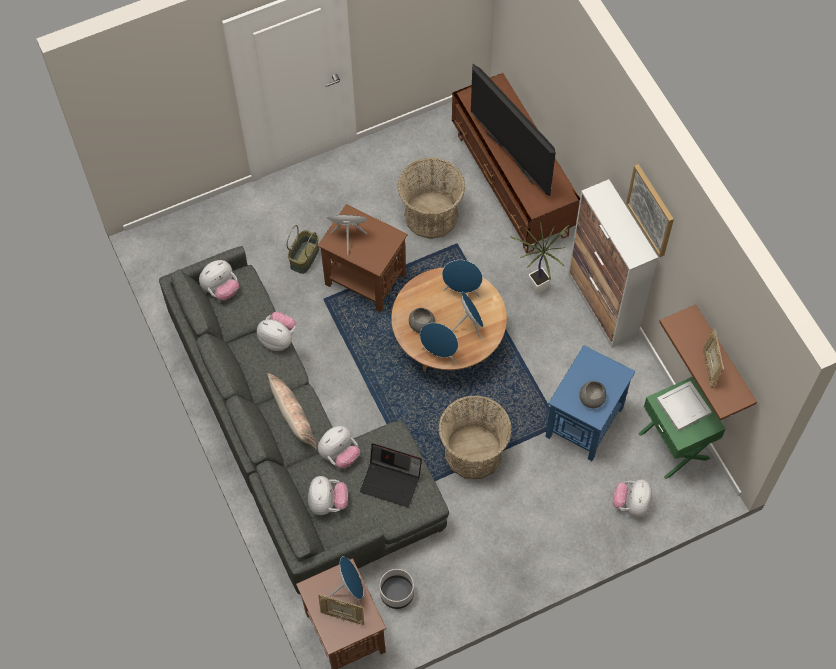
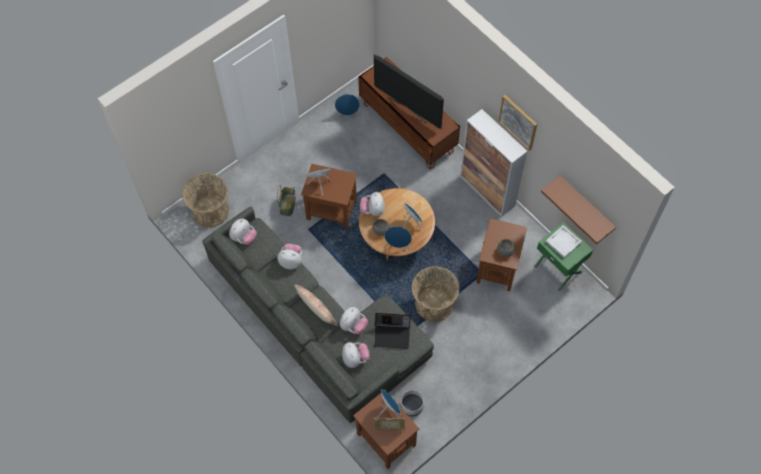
camera: 15 degrees left, 0 degrees up
basket [398,157,465,239] -> basket moved to [182,173,229,227]
blue speaker [442,260,483,297] -> blue speaker moved to [335,94,360,117]
potted plant [511,221,569,295] -> none
blue side table [545,345,636,461] -> brown side table [476,218,527,291]
plush toy [613,479,652,517] -> plush toy moved to [360,192,385,216]
picture frame [703,328,724,388] -> none

